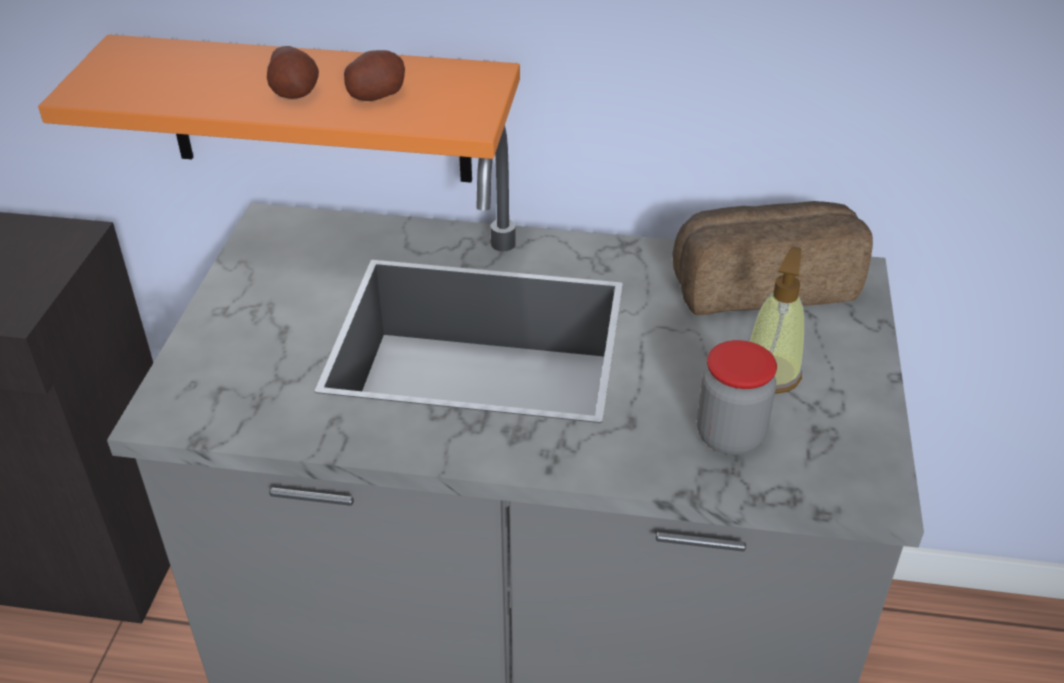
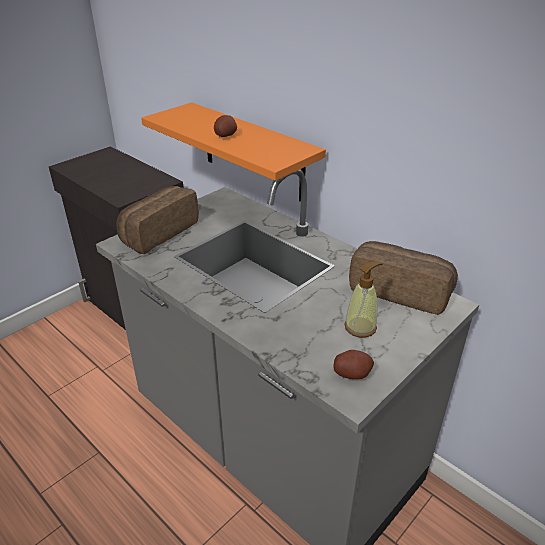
camera: 35 degrees right, 5 degrees down
potato [344,50,405,101] -> potato moved to [333,350,374,379]
jar [697,340,777,455] -> none
none -> bread [116,186,199,254]

